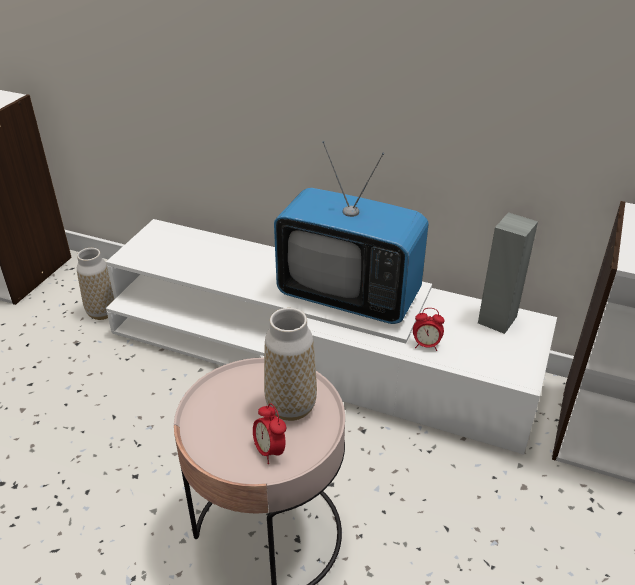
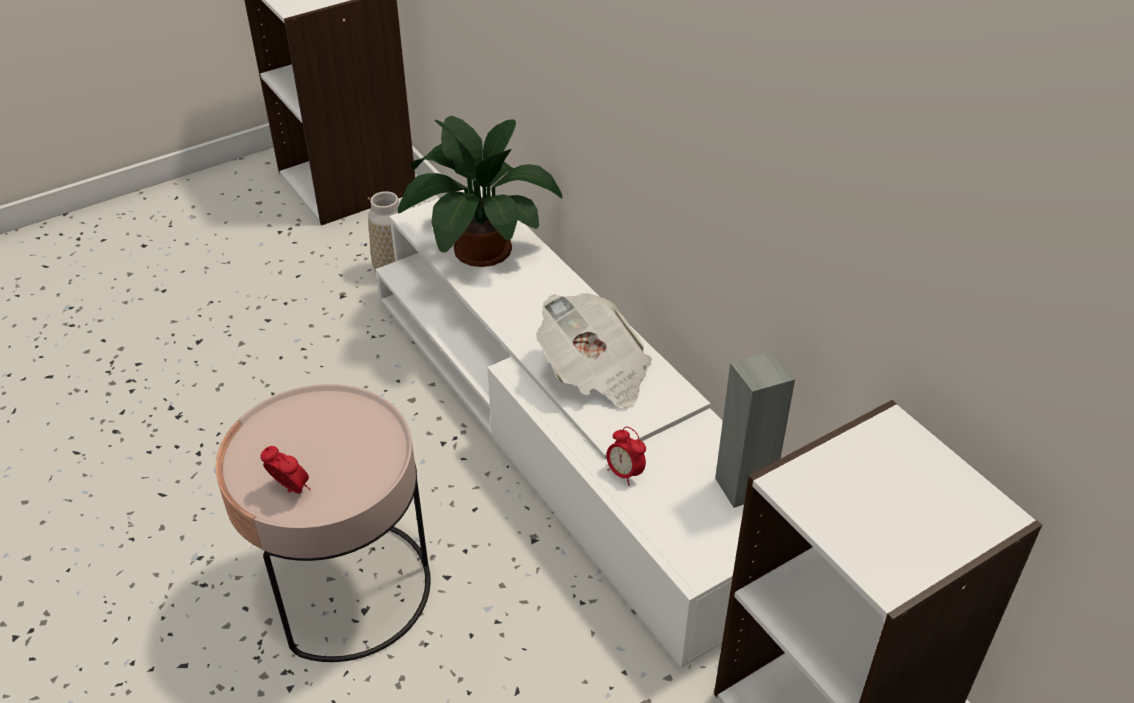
camera: 35 degrees right, 5 degrees up
alarm clock [253,403,286,464] -> alarm clock turned 120 degrees clockwise [260,446,310,494]
vase [264,308,317,421] -> none
television [274,141,429,324] -> newspaper [536,293,652,408]
none -> potted plant [398,116,562,267]

